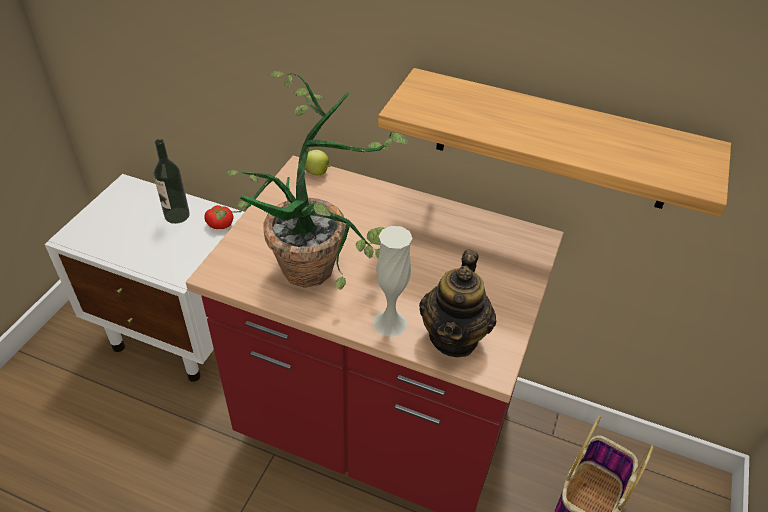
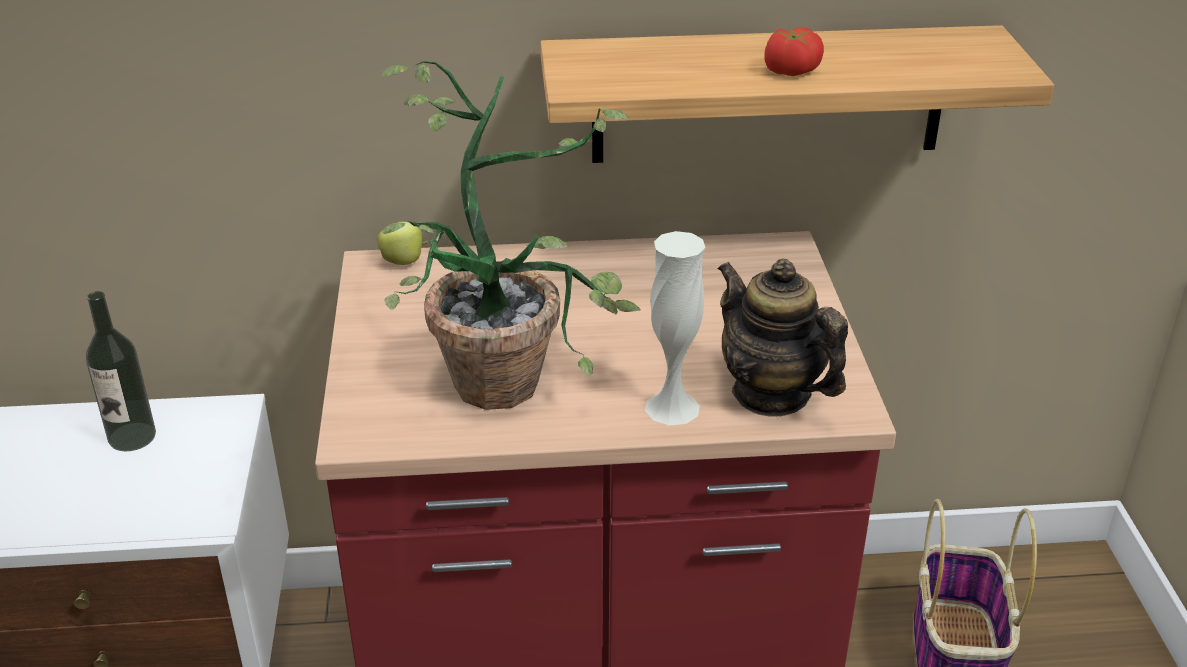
camera: 25 degrees left, 10 degrees down
tomato [204,205,234,229] -> tomato moved to [764,27,824,76]
teapot [419,249,497,357] -> teapot turned 150 degrees clockwise [718,258,848,416]

